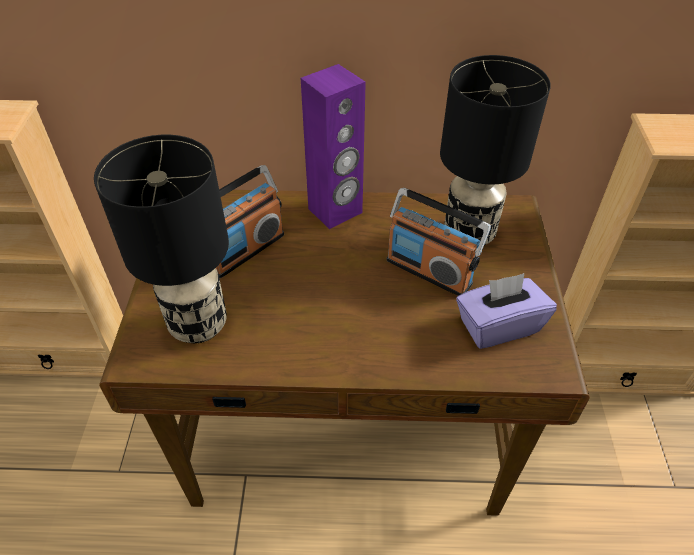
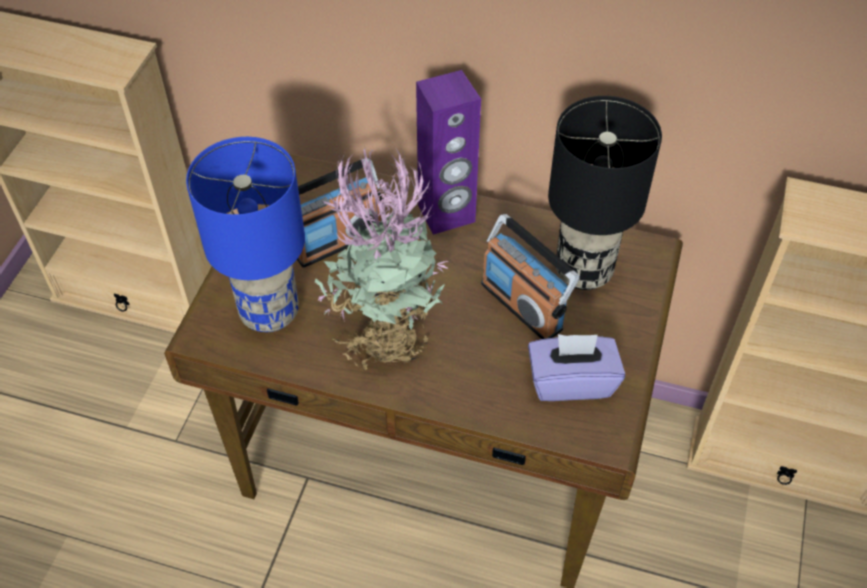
camera: 15 degrees right, 5 degrees up
black table lamp [94,135,229,343] -> blue table lamp [186,137,305,332]
none -> potted plant [315,147,449,371]

